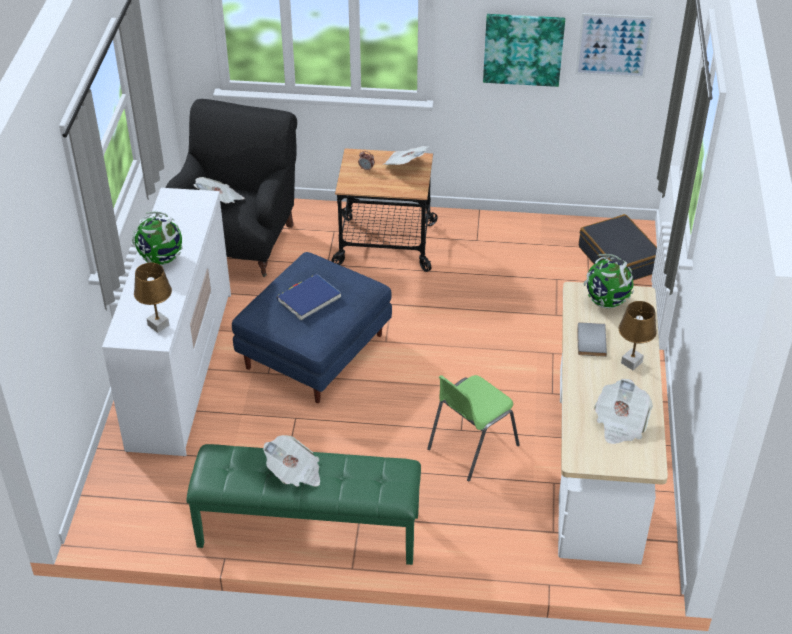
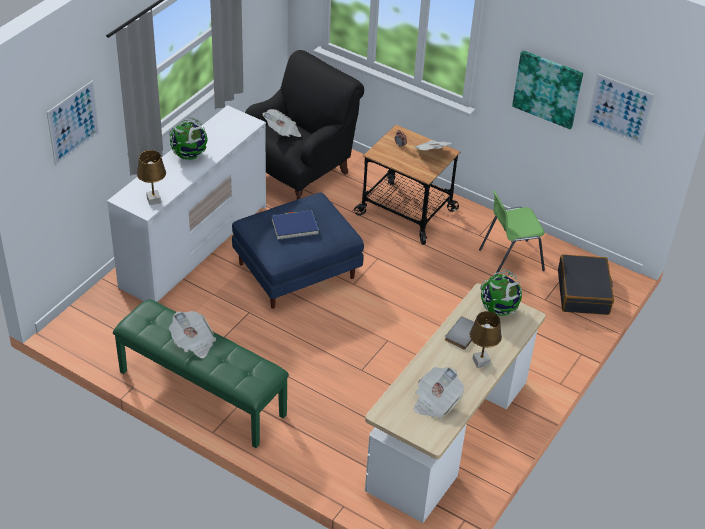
camera: 25 degrees right, 0 degrees up
green chair [427,375,520,482] -> green chair moved to [479,191,545,275]
none -> picture [47,80,100,166]

